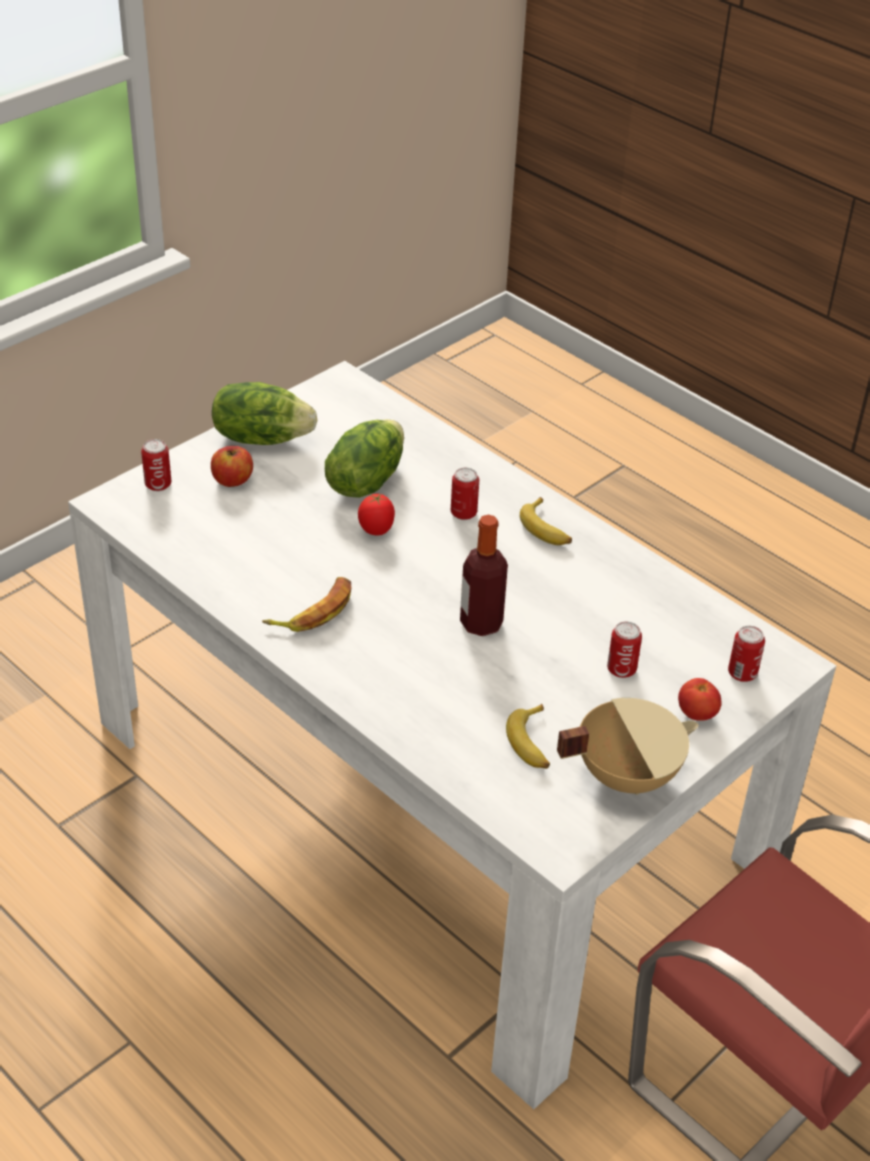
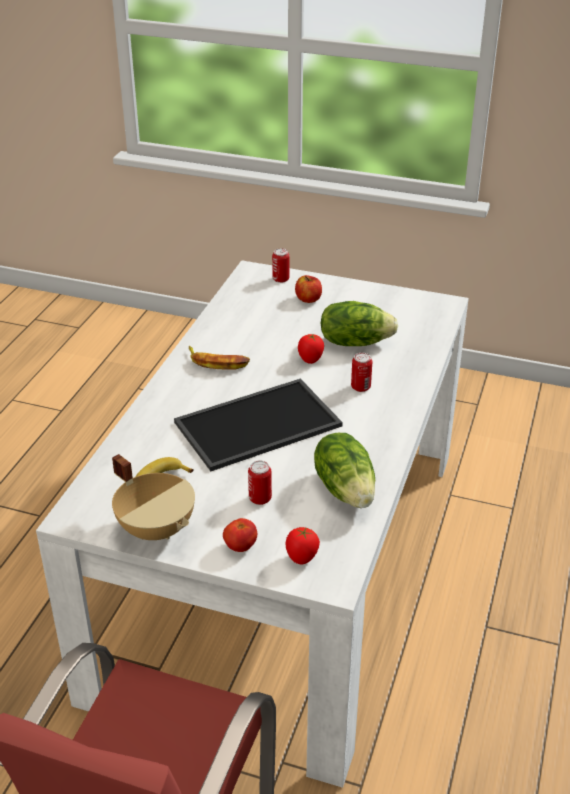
camera: 65 degrees right, 5 degrees down
lettuce [212,382,317,445] -> lettuce moved to [314,433,375,508]
bottle [460,515,508,636] -> tray [174,378,343,471]
banana [520,497,572,545] -> none
can [728,626,765,682] -> tomato [286,527,320,564]

